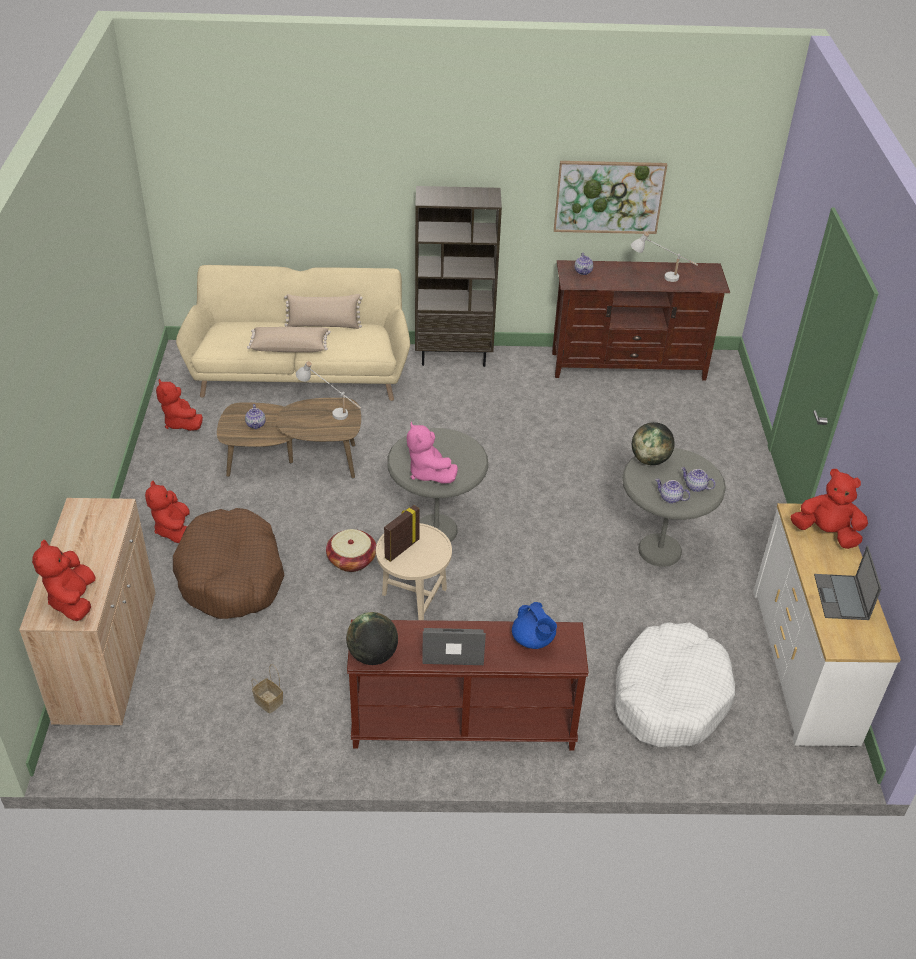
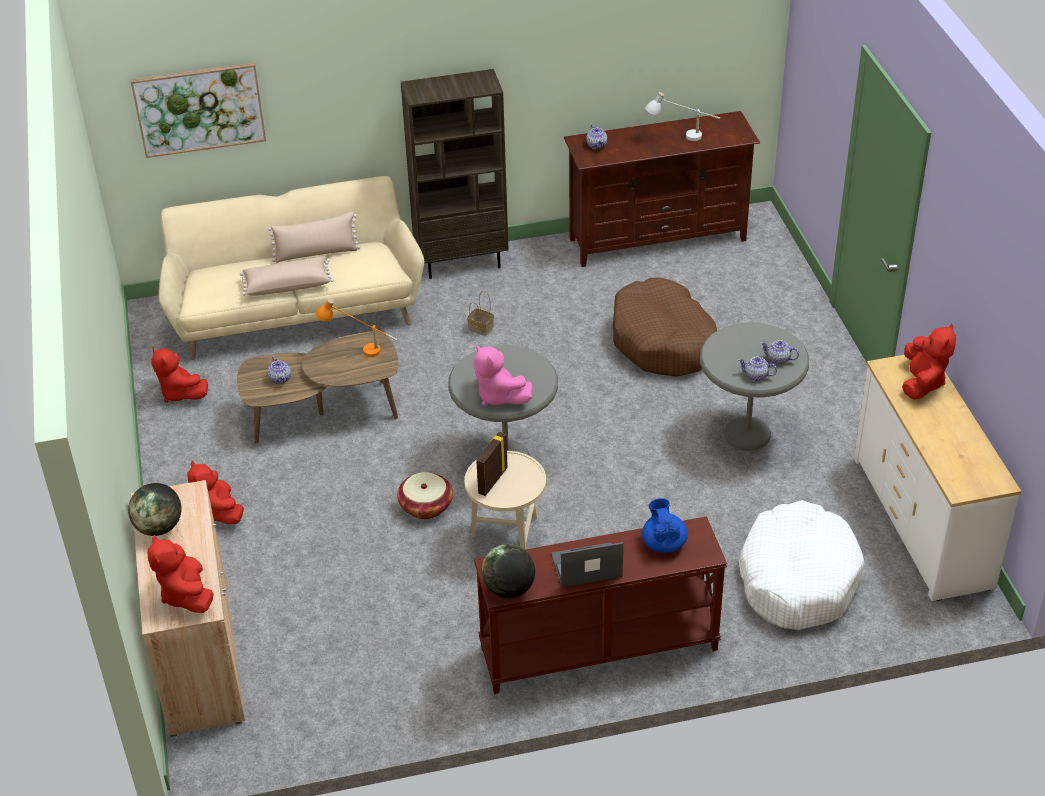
camera: 10 degrees left, 0 degrees up
brown dog bed [173,508,284,619] -> brown dog bed moved to [613,277,717,377]
basket [252,664,283,714] -> basket moved to [467,290,494,336]
white table lamp [296,361,361,420] -> orange table lamp [316,298,397,357]
blue teapot [512,602,557,649] -> blue teapot turned 150 degrees counterclockwise [642,498,688,553]
picture [554,161,667,234] -> picture moved to [130,63,266,158]
globe [632,422,675,465] -> globe moved to [128,483,182,536]
red plush toy [791,469,868,549] -> red plush toy turned 90 degrees clockwise [902,324,956,399]
laptop [814,546,881,620] -> none

